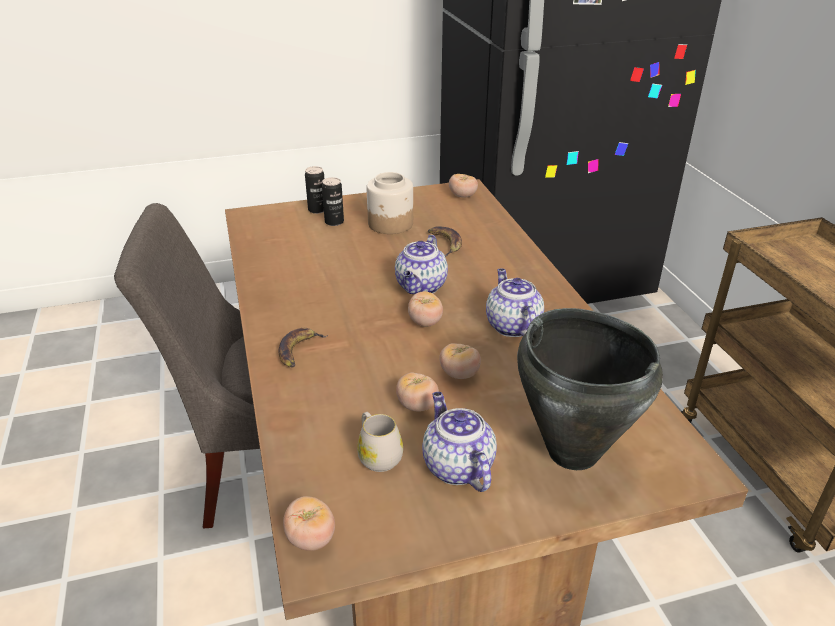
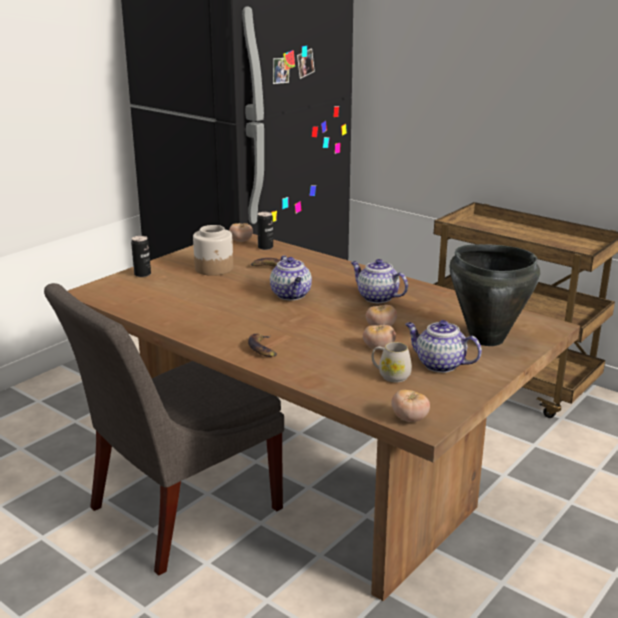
camera: 35 degrees left, 10 degrees down
can [322,177,344,226] -> can moved to [257,212,273,250]
tomato [408,291,443,327] -> none

